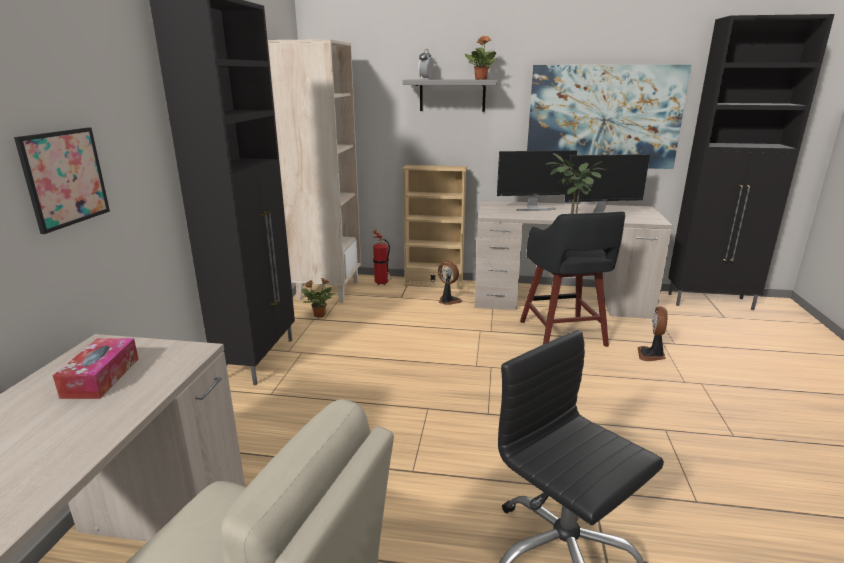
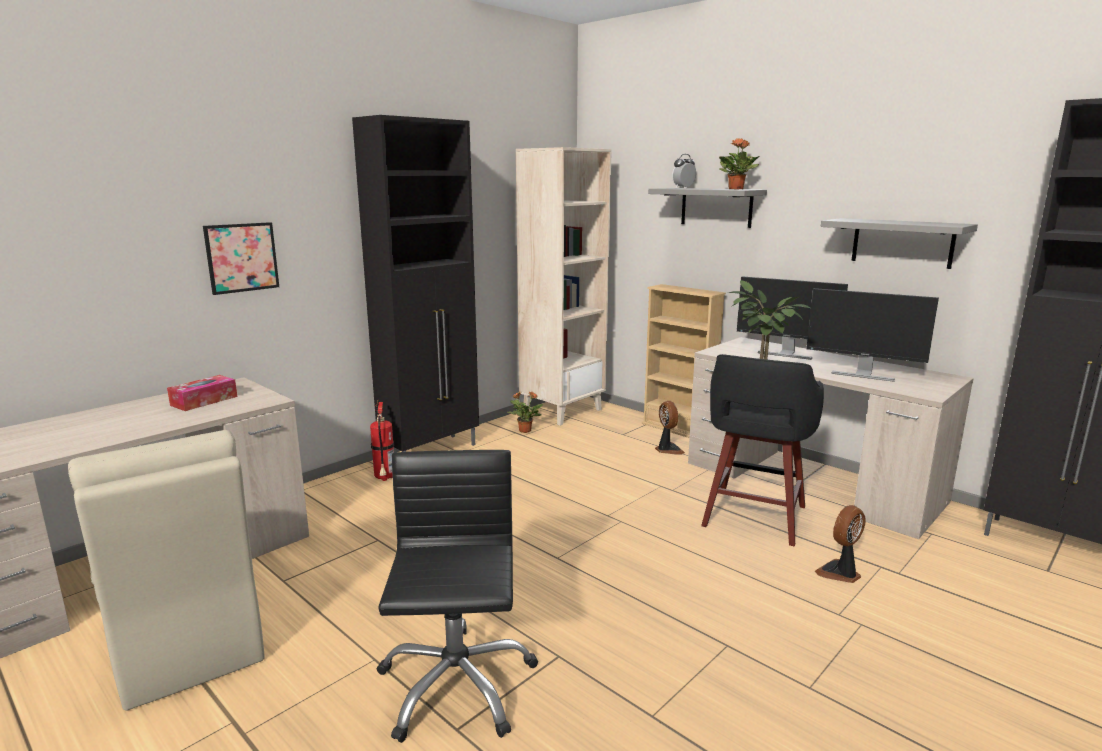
camera: 35 degrees right, 5 degrees down
fire extinguisher [373,229,392,285] -> fire extinguisher moved to [370,401,394,481]
picture [527,65,691,169] -> grey shelf [821,218,978,269]

